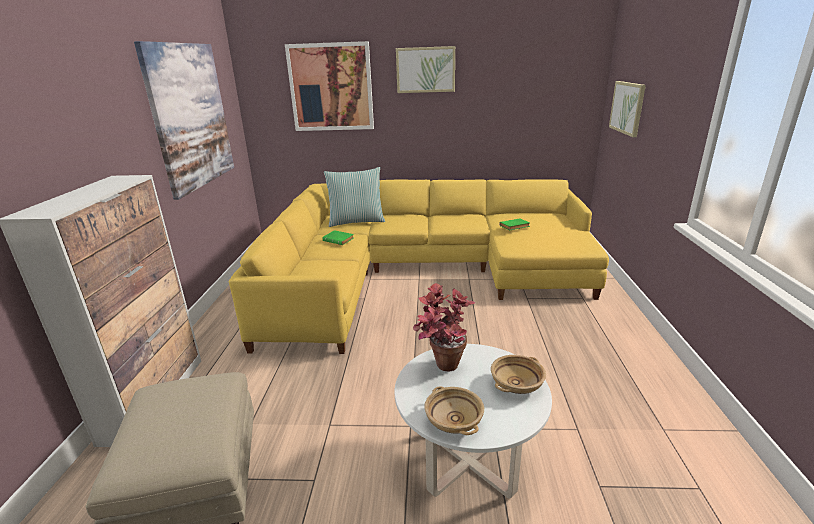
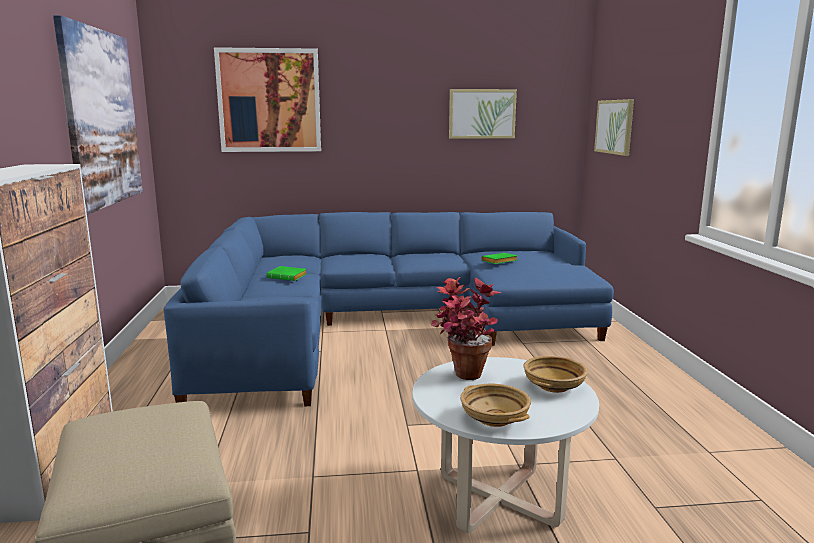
camera: 10 degrees left, 10 degrees down
yellow sofa [228,179,609,354] -> blue sofa [164,212,614,407]
pillow [324,167,385,227] -> none
picture [396,46,455,93] -> picture moved to [449,89,517,139]

